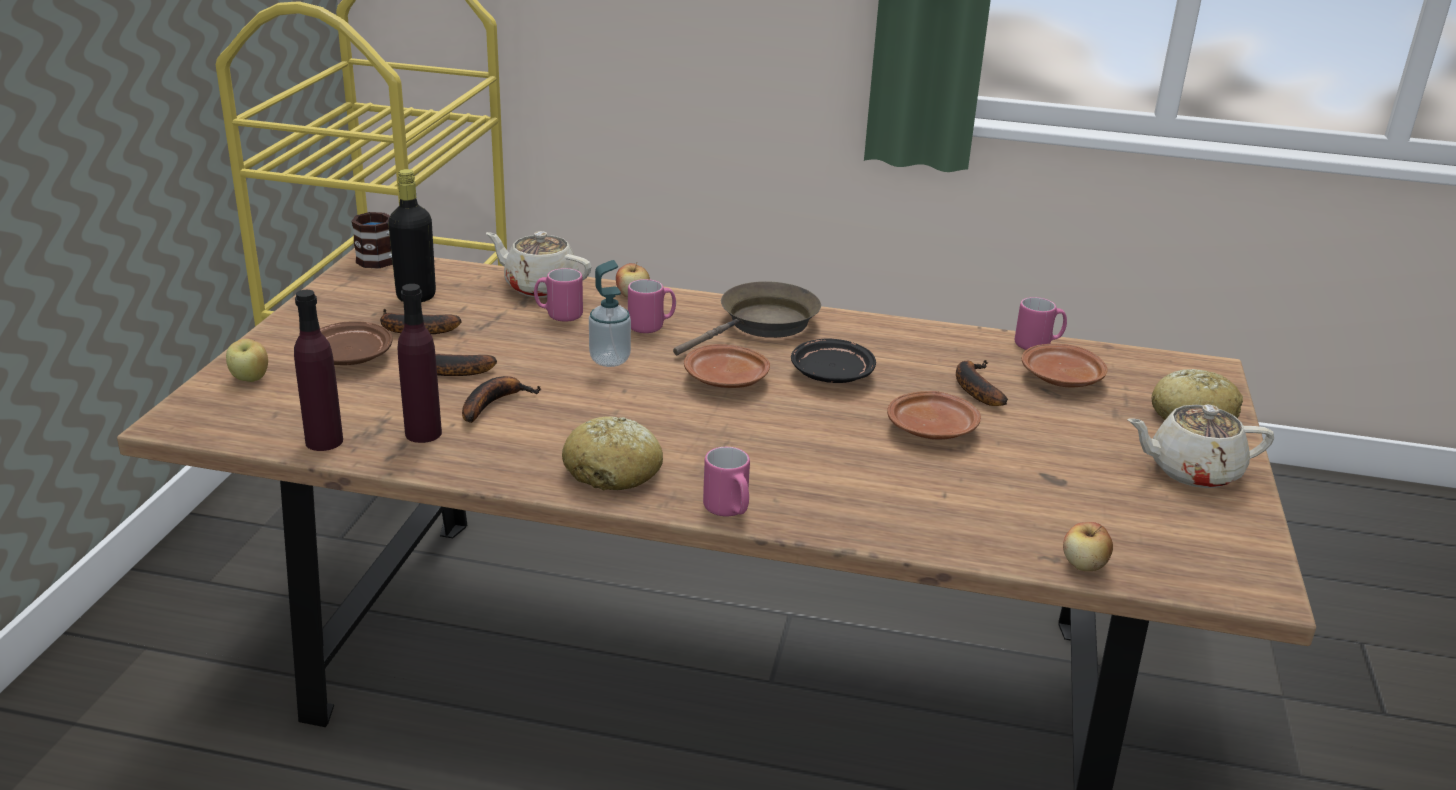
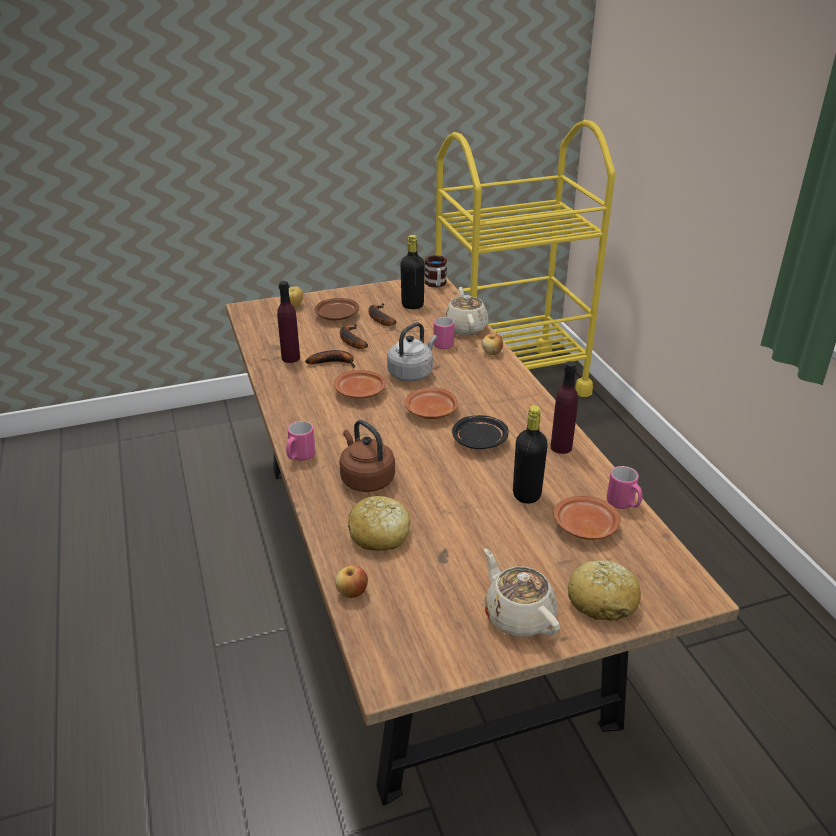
camera: 60 degrees right, 5 degrees up
purple bottle [294,290,343,451] -> purple bottle moved to [550,361,578,454]
bread [562,416,663,490] -> bread moved to [348,496,410,551]
soap dispenser [589,260,631,367] -> grey kettle [387,322,437,382]
pink mug [628,279,676,333] -> none
brown frying pan [673,281,821,355] -> none
brown plate [887,391,981,440] -> brown plate moved to [334,370,386,398]
banana [956,360,1008,406] -> black bottle [513,405,548,504]
none -> brown kettle [339,420,395,492]

